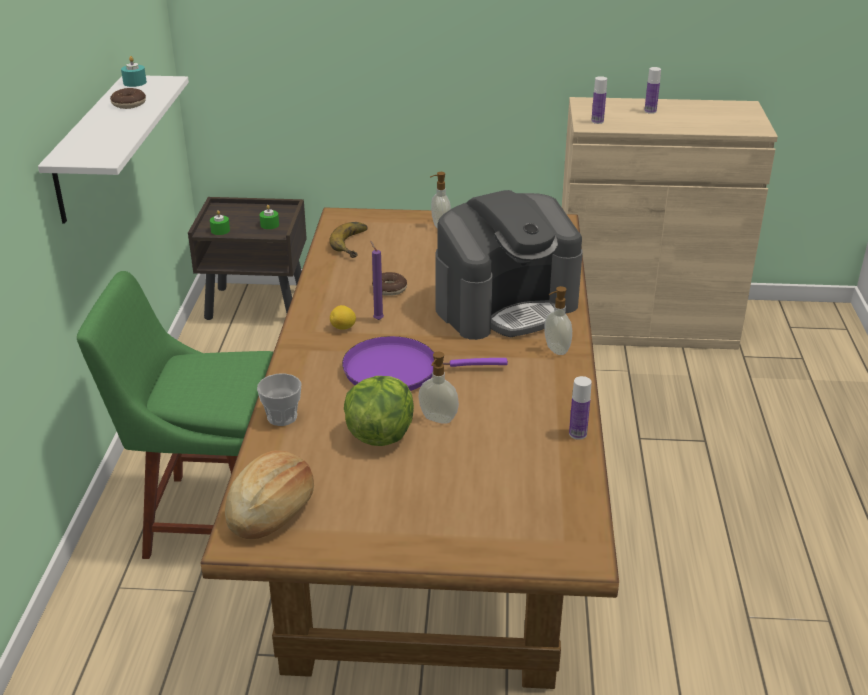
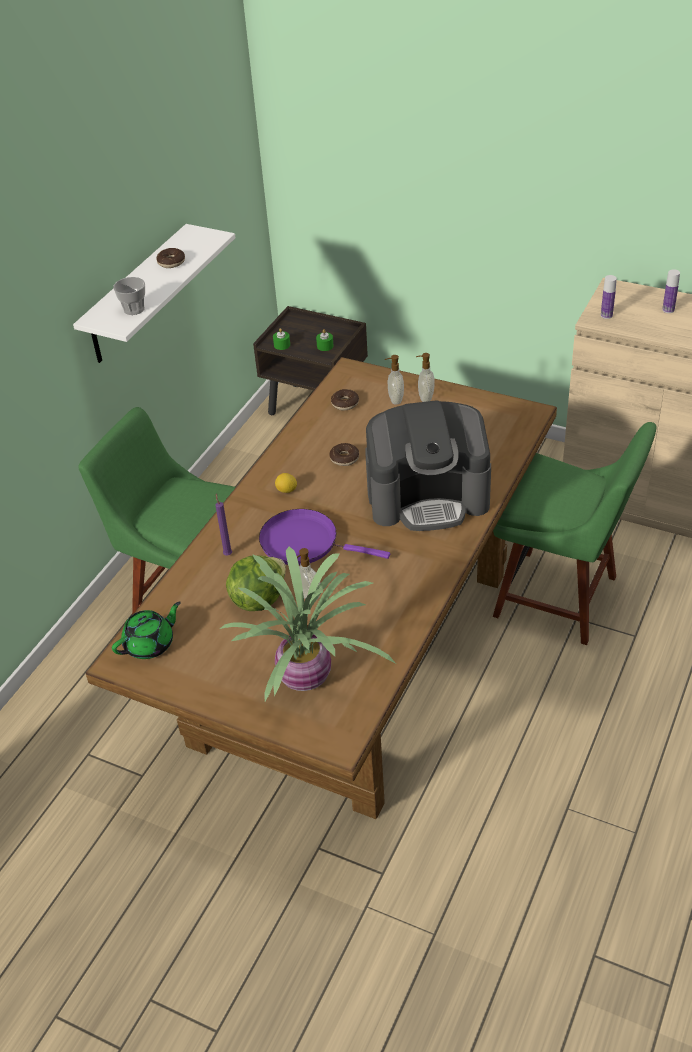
camera: 25 degrees right, 10 degrees up
turquoise candle [121,56,147,87] -> none
bread [225,450,314,539] -> green teapot [112,602,181,659]
cup [257,373,302,426] -> cup moved to [113,277,145,315]
banana [329,222,367,258] -> donut [331,389,359,411]
purple candle [370,241,384,320] -> purple candle moved to [215,494,232,555]
soap dispenser [544,286,572,355] -> soap dispenser moved to [385,355,404,405]
bottle [569,376,592,440] -> none
none -> potted plant [220,547,395,701]
none -> green chair [493,422,657,645]

